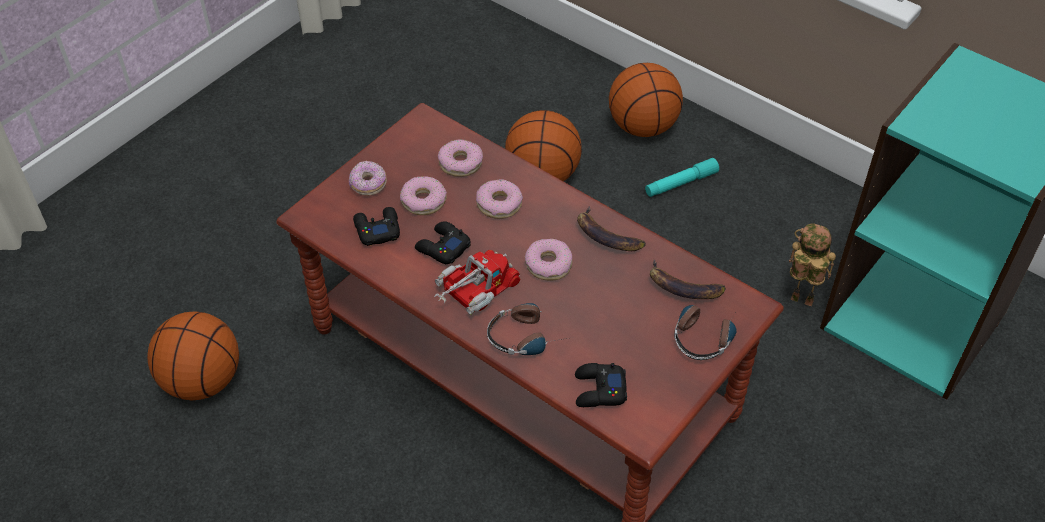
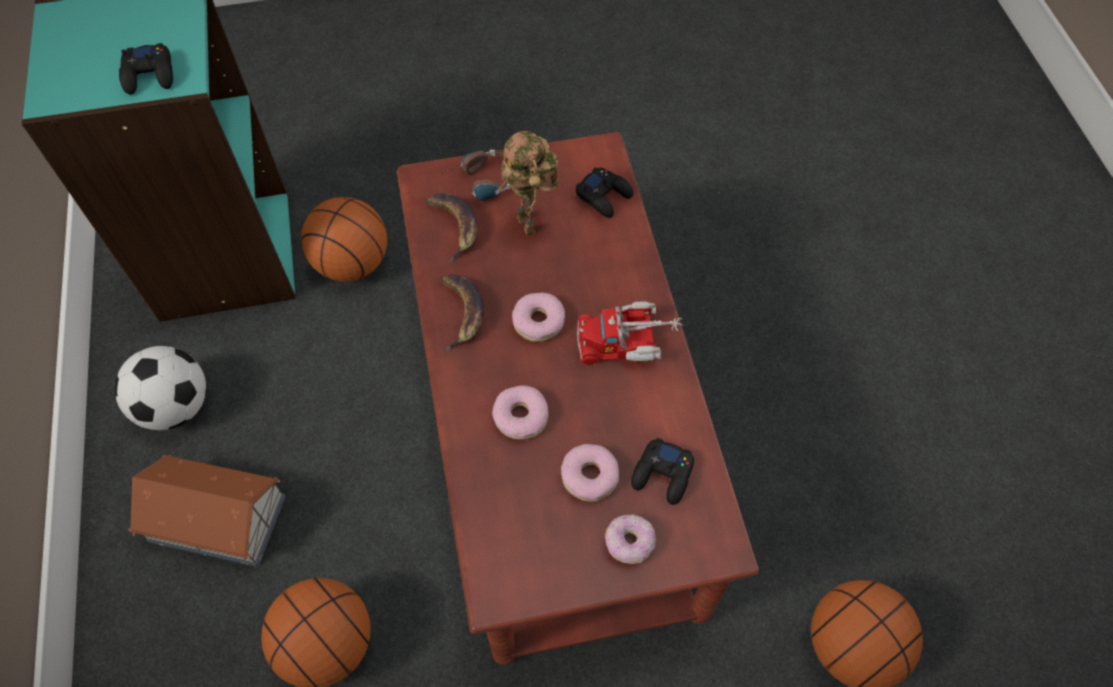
camera: 140 degrees left, 10 degrees up
black game controller [415,221,471,264] -> black game controller moved to [119,43,173,95]
donut [438,139,483,177] -> none
headphones [487,303,574,355] -> none
basketball [609,63,683,137] -> basketball moved to [301,197,387,282]
turquoise flashlight [645,158,719,197] -> toy house [128,455,286,567]
toy robot [789,223,836,306] -> toy robot moved to [498,131,558,236]
none -> football [115,346,206,430]

